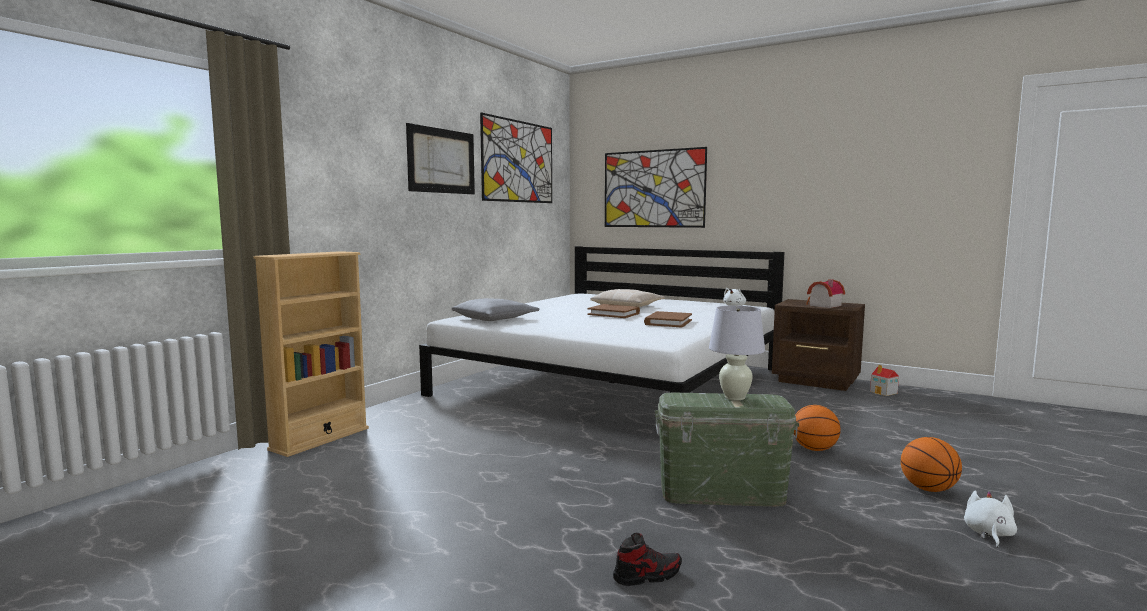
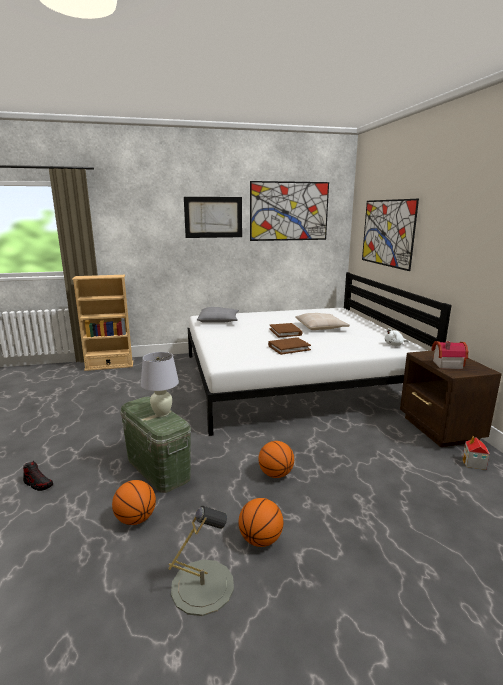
camera: 45 degrees right, 10 degrees up
white plush toy [964,491,1017,548] -> grey table lamp [168,506,234,616]
none -> basketball [112,480,156,525]

